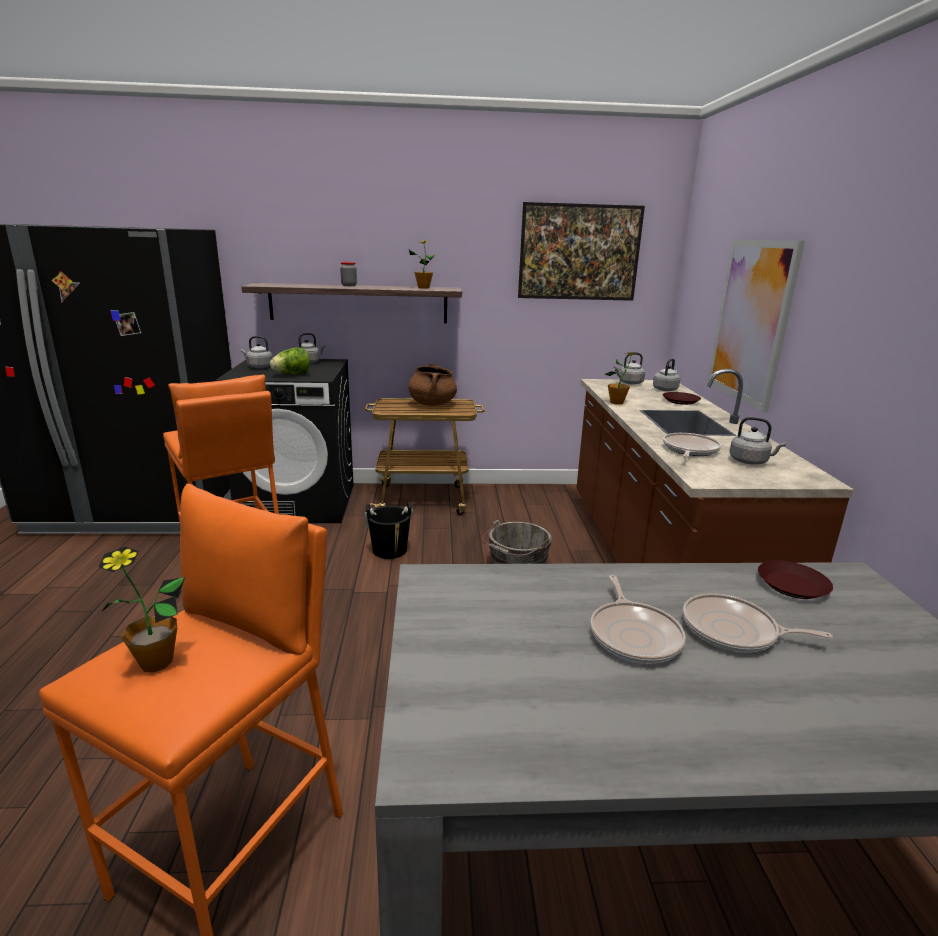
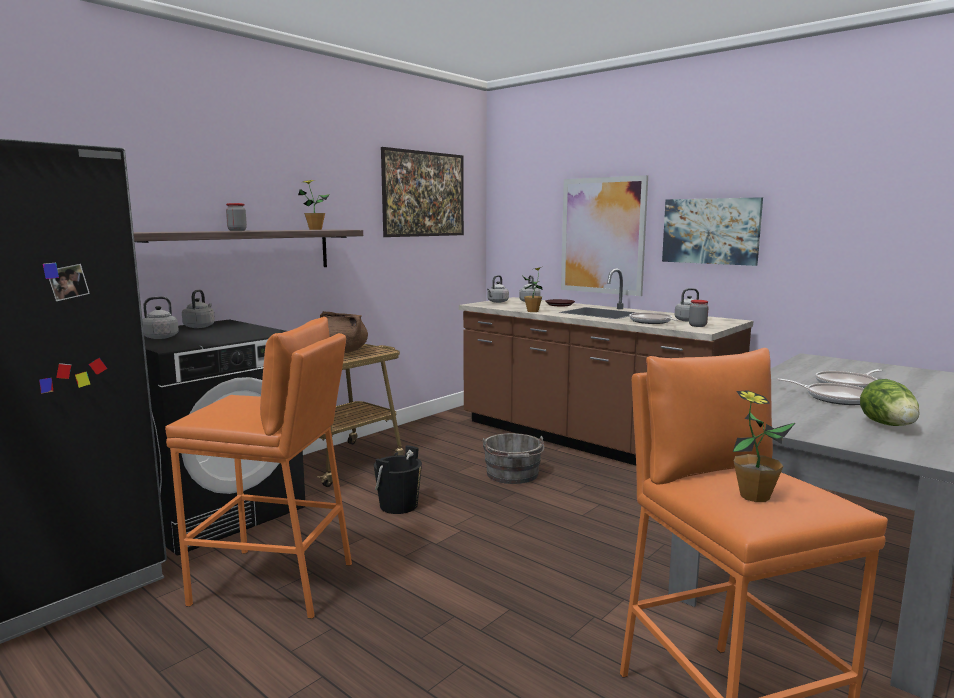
camera: 45 degrees left, 10 degrees down
lettuce [270,348,310,375] -> lettuce moved to [860,379,920,426]
brown plate [758,560,833,599] -> none
none -> picture [662,197,763,266]
none -> jar [689,300,709,327]

